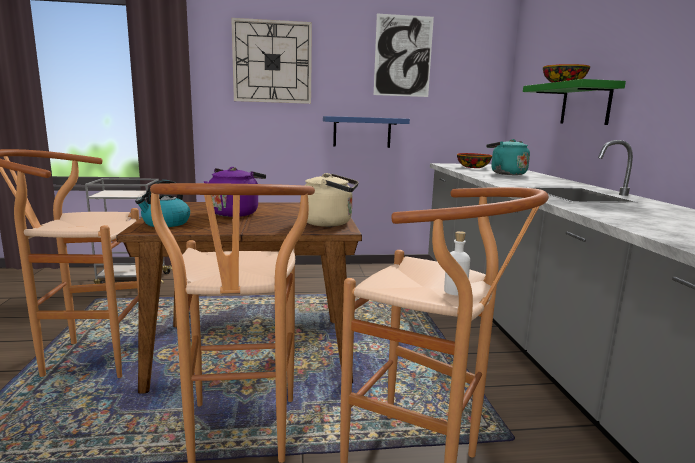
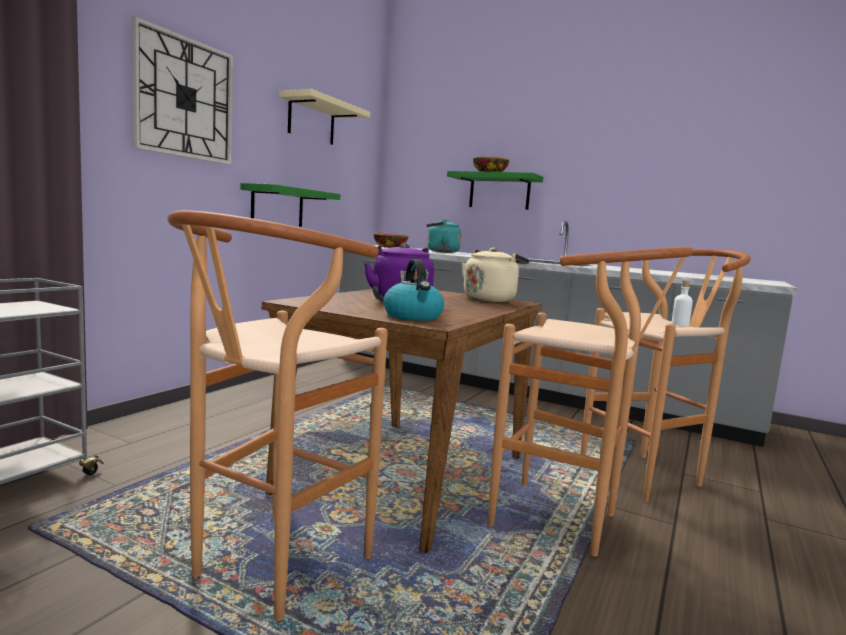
camera: 55 degrees left, 5 degrees down
blue shelf [323,116,410,148] -> green shelf [241,183,340,227]
picture [374,14,434,97] -> beige shelf [279,89,370,145]

